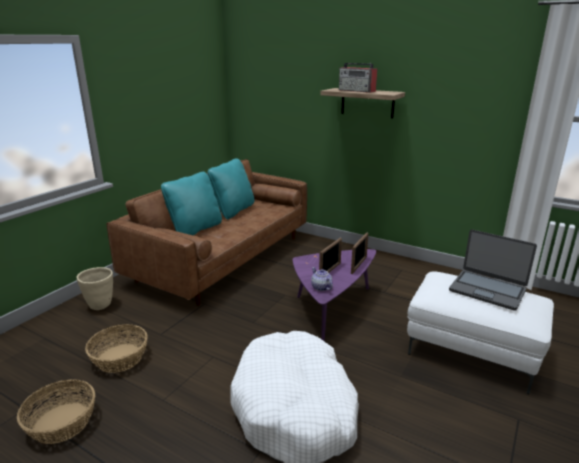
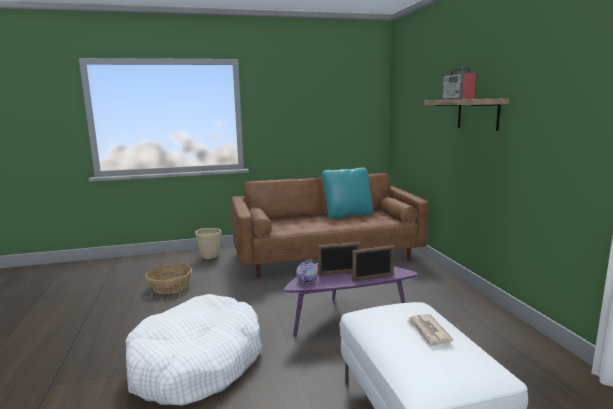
camera: 45 degrees right, 10 degrees down
basket [17,379,95,444] -> none
turquoise pillow [161,172,222,236] -> none
laptop [449,229,537,311] -> newspaper [407,314,453,347]

